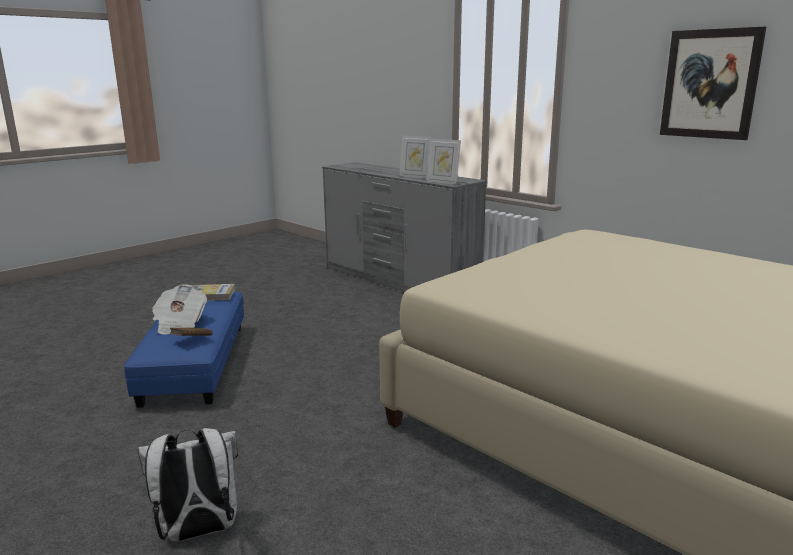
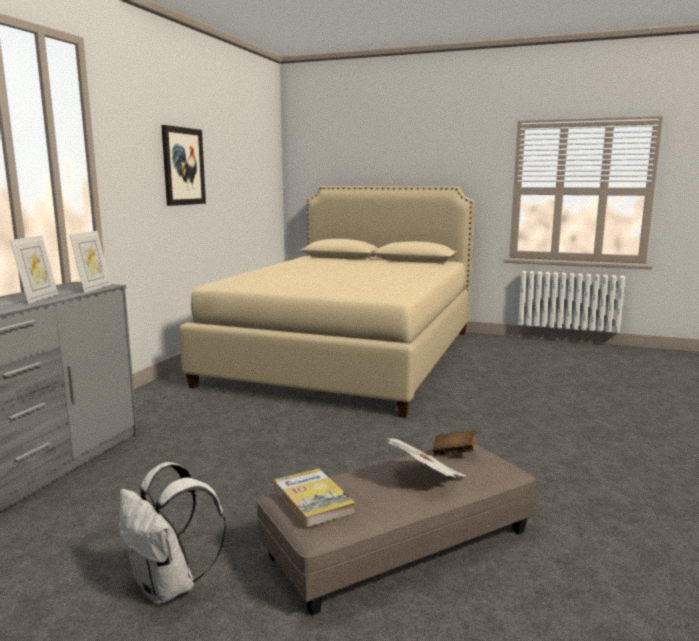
camera: 115 degrees left, 5 degrees down
blue ottoman [124,292,244,408] -> grey ottoman [257,444,536,616]
white backpack [138,428,238,541] -> white backpack moved to [118,462,226,605]

